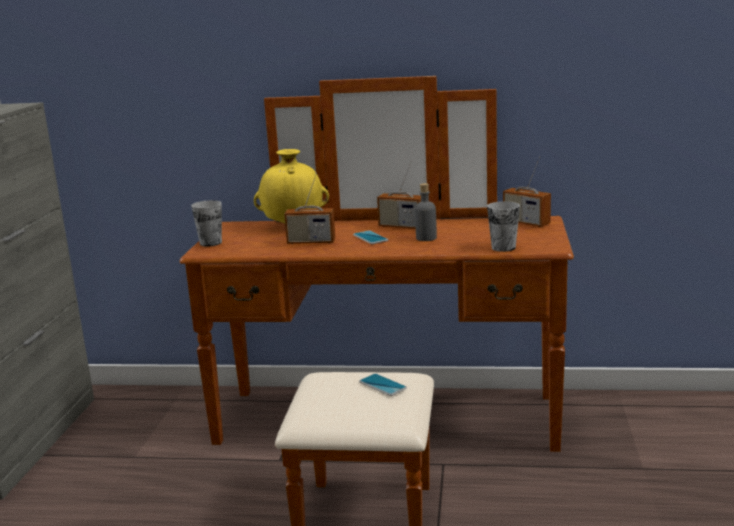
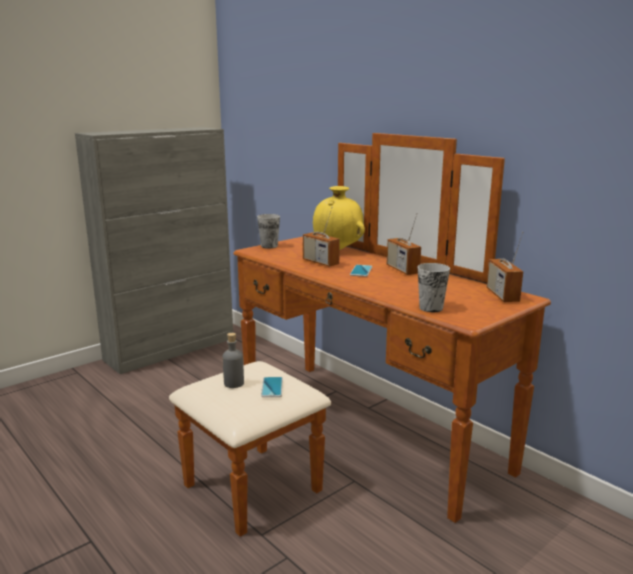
camera: 40 degrees right, 0 degrees up
grey bottle [415,183,437,241] -> grey bottle moved to [222,333,244,388]

